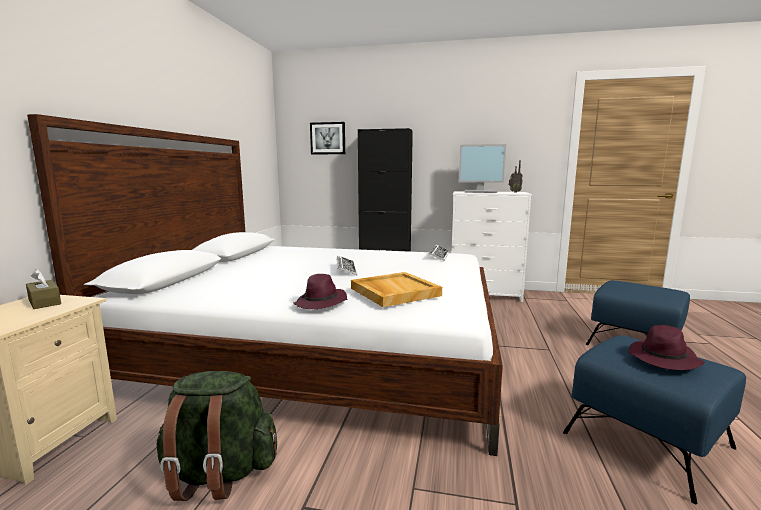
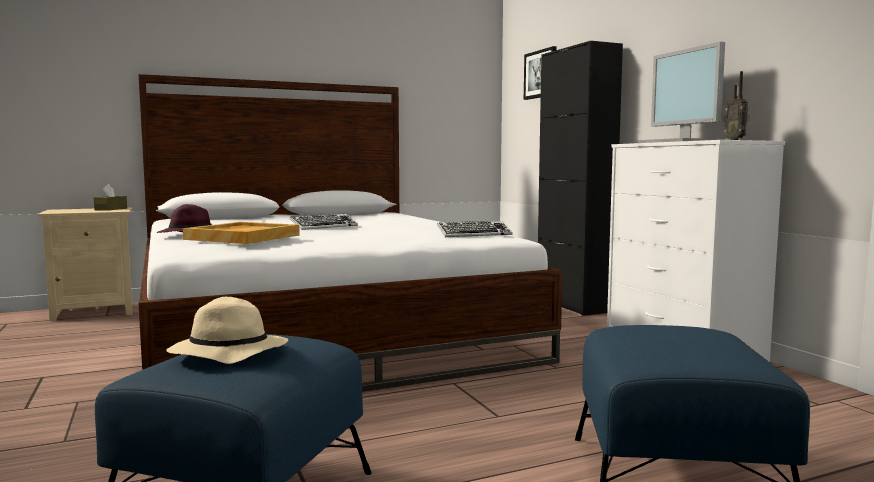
camera: 55 degrees right, 5 degrees down
green backpack [157,371,277,501] -> none
purple hat [629,325,705,370] -> beige hat [166,297,288,364]

